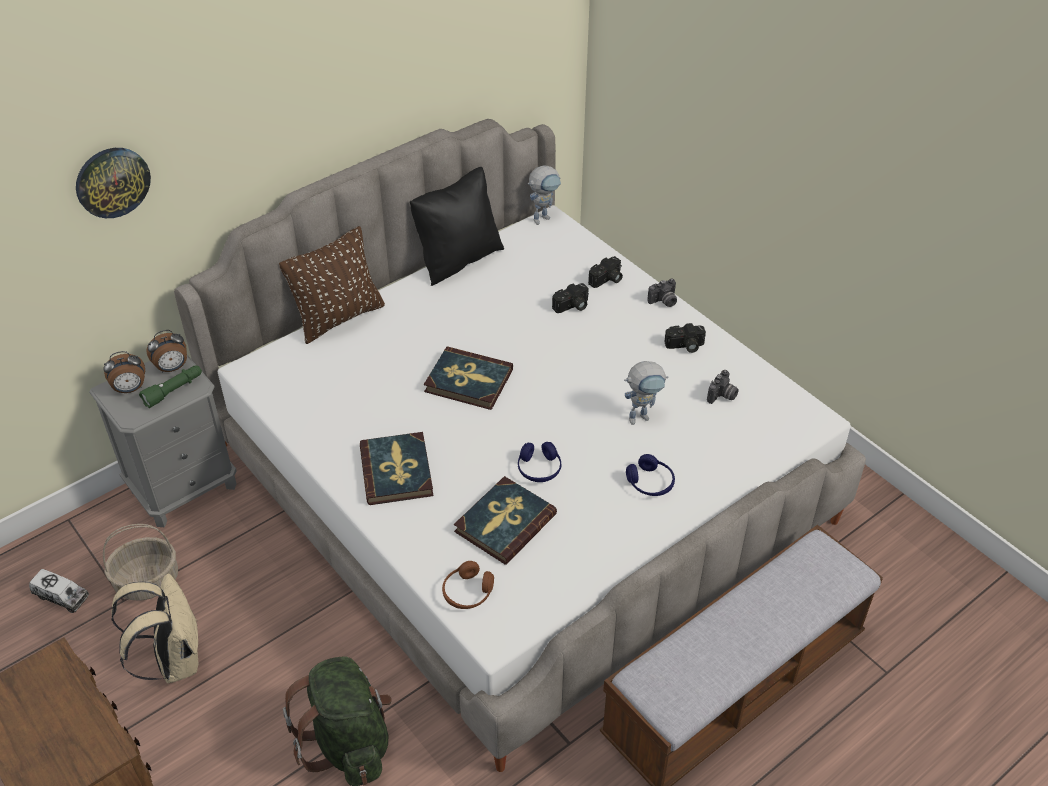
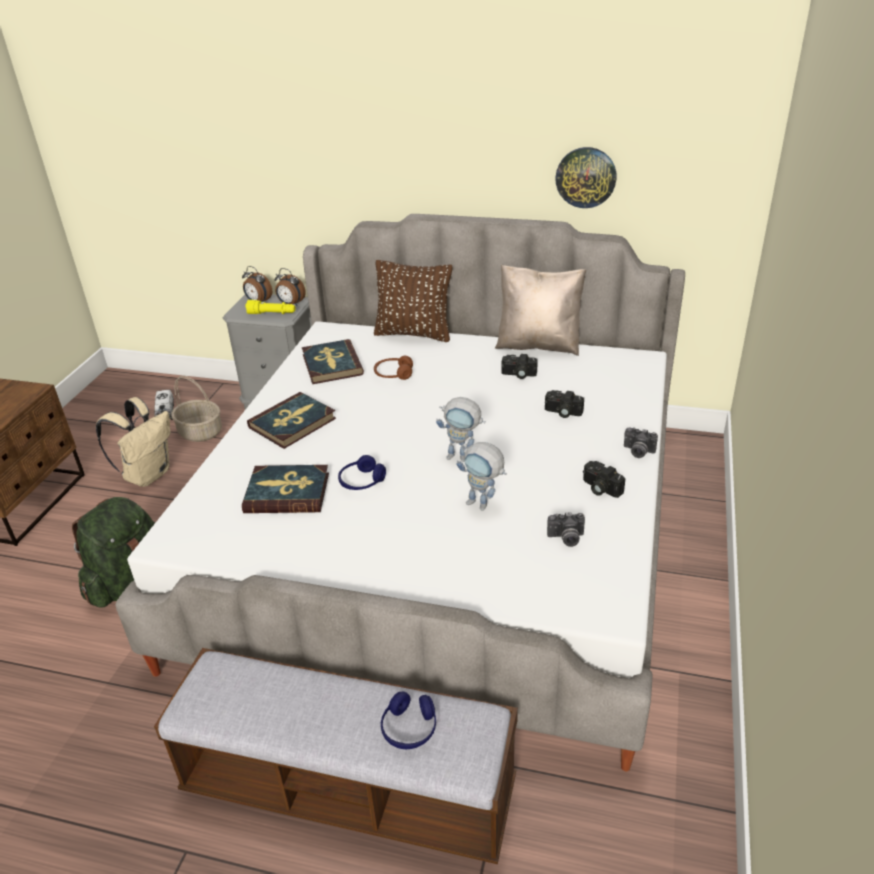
camera: 55 degrees right, 10 degrees down
wall clock [76,148,151,218] -> wall clock moved to [555,147,617,208]
green flashlight [139,366,202,408] -> yellow flashlight [246,300,295,314]
black pillow [410,167,504,286] -> beige pillow [495,265,586,356]
book [424,346,513,410] -> book moved to [302,339,364,384]
brown headphones [442,561,494,609] -> brown headphones moved to [374,356,413,380]
toy robot [528,166,561,225] -> toy robot moved to [436,397,486,462]
camera [588,256,623,288] -> camera moved to [501,354,538,379]
blue headphones [626,454,675,496] -> blue headphones moved to [381,692,436,749]

